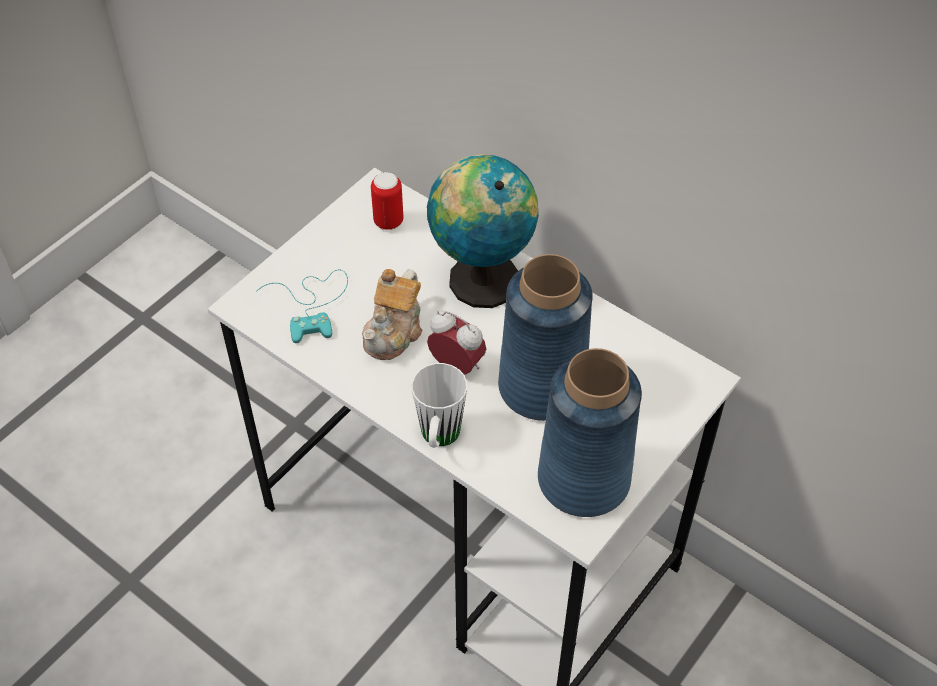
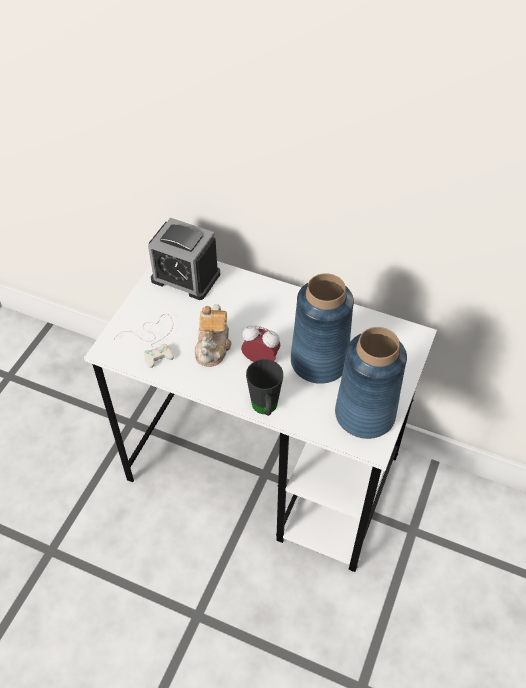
camera: 15 degrees left, 0 degrees up
turquoise game controller [256,270,348,343] -> white game controller [114,314,174,368]
can [371,172,403,230] -> alarm clock [148,218,220,300]
white mug [411,363,467,448] -> black mug [246,359,283,416]
globe [427,154,539,308] -> none

